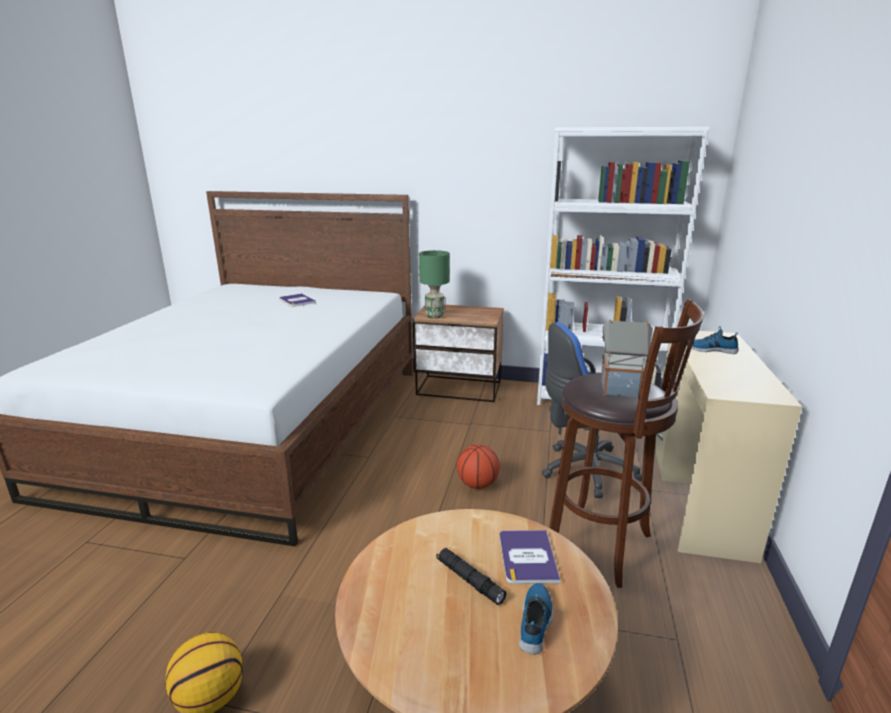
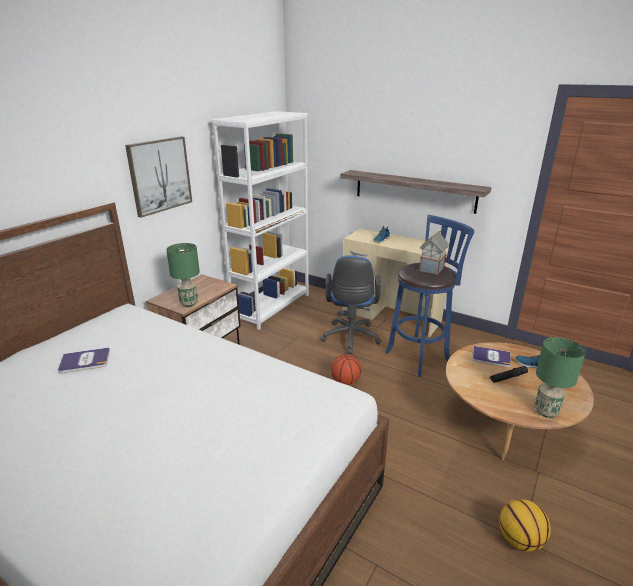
camera: 70 degrees left, 5 degrees up
brown stool [549,299,704,588] -> blue stool [385,215,474,377]
none -> picture [125,136,192,218]
none -> shelf [340,170,491,214]
none -> green table lamp [534,337,586,418]

